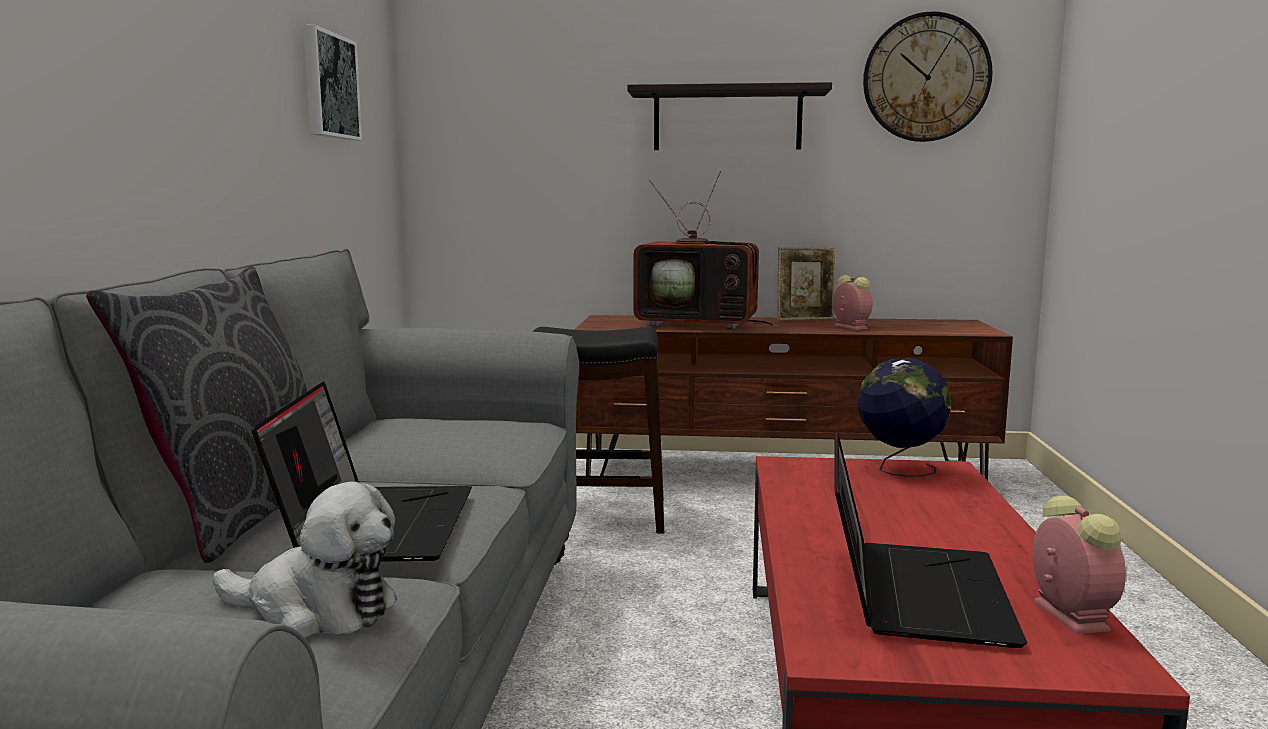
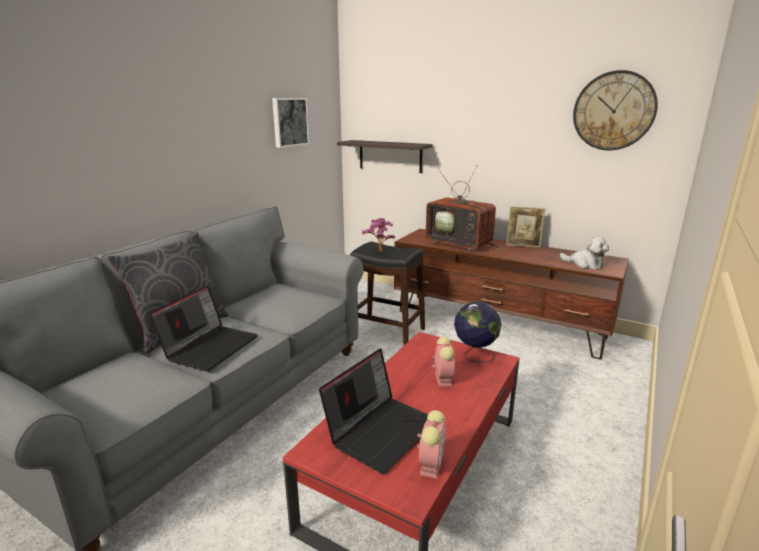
camera: 25 degrees right, 10 degrees up
plush toy [213,481,397,638] -> plush toy moved to [560,237,609,269]
shelf [627,82,832,150] -> shelf moved to [337,140,433,173]
alarm clock [833,275,873,330] -> alarm clock moved to [433,337,455,387]
none -> potted plant [362,218,395,252]

